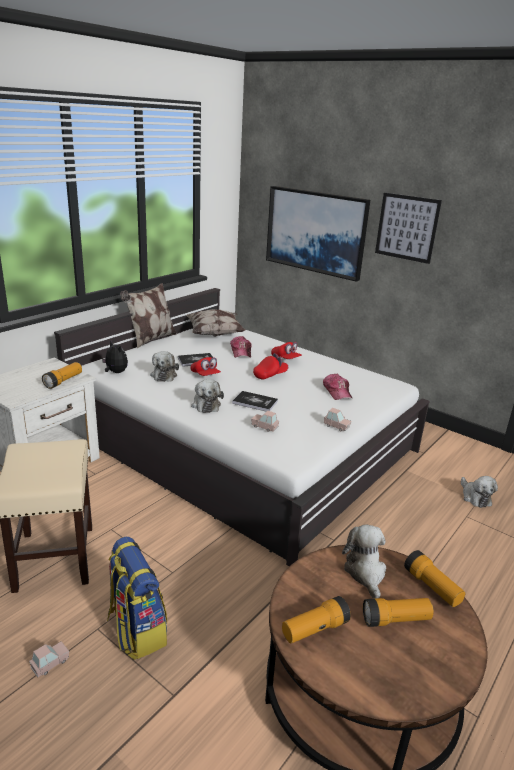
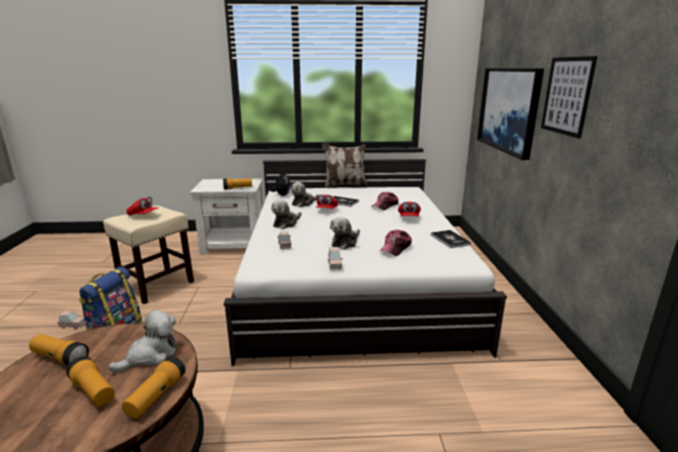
camera: 50 degrees right, 5 degrees down
pillow [186,309,245,337] -> none
book [232,391,278,412] -> book moved to [431,230,471,248]
red cap [253,353,288,380] -> red cap moved to [126,197,158,216]
plush toy [461,476,498,508] -> plush toy moved to [330,217,360,250]

